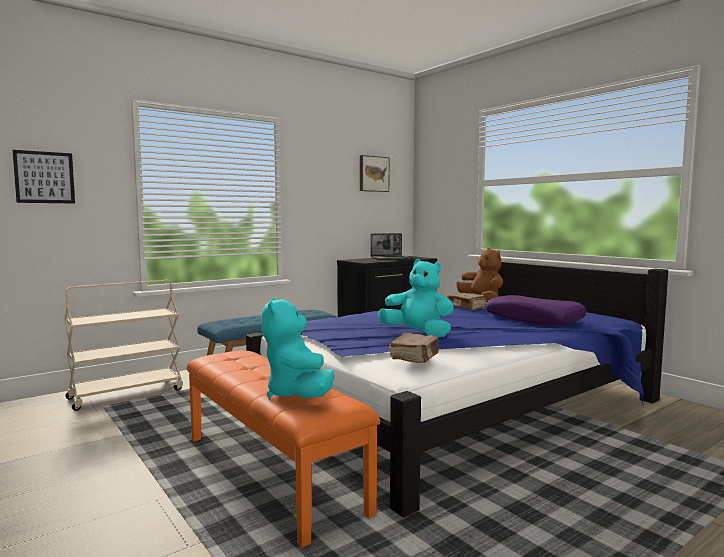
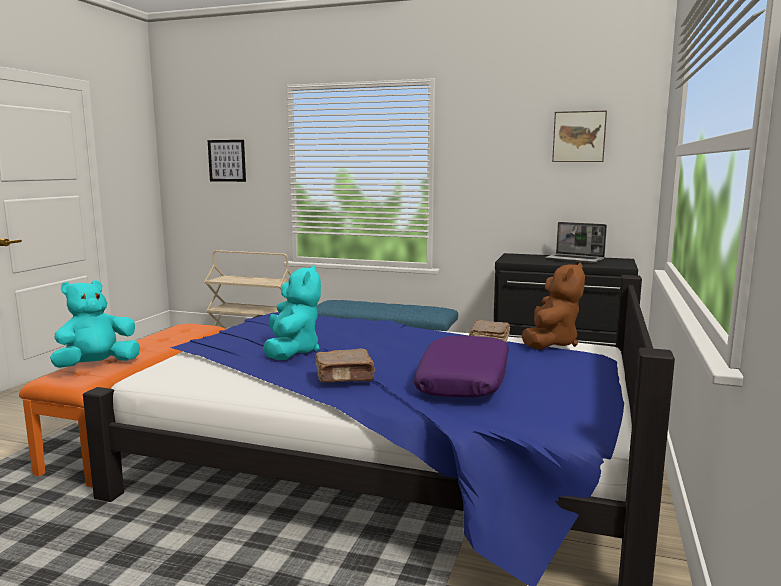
camera: 55 degrees right, 5 degrees up
brown book [389,333,439,363] -> brown book moved to [315,348,376,382]

